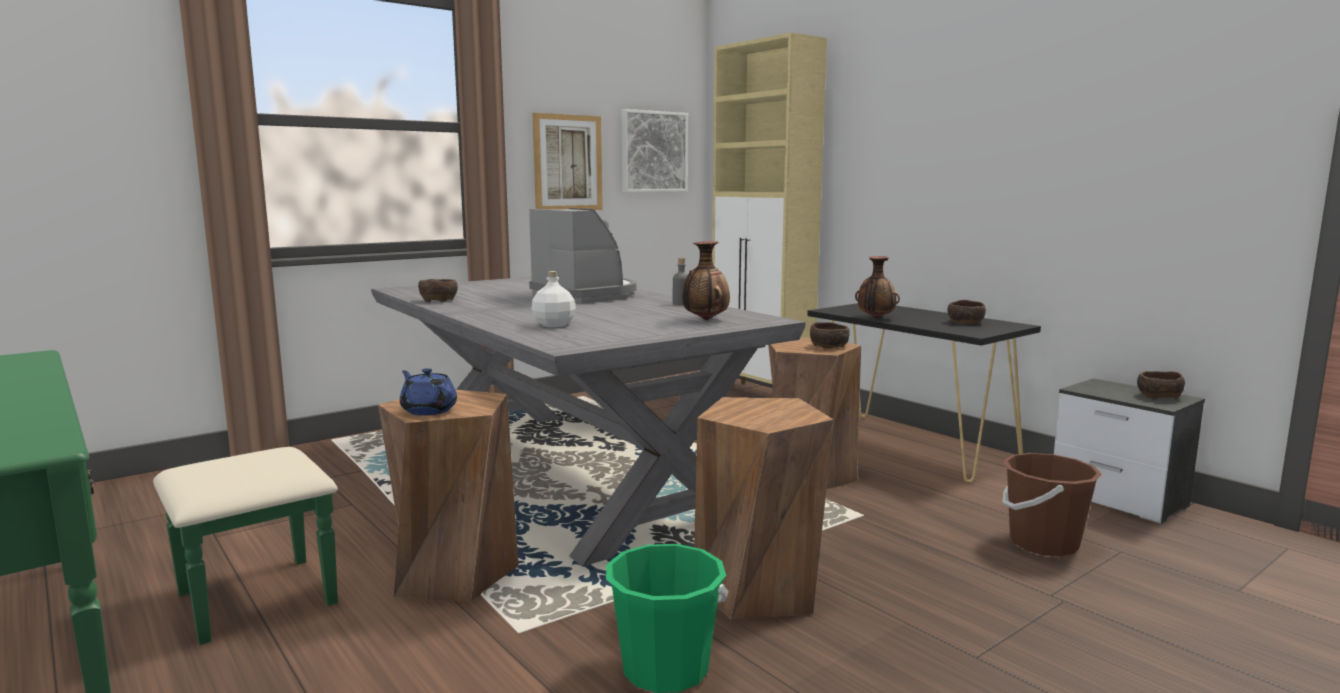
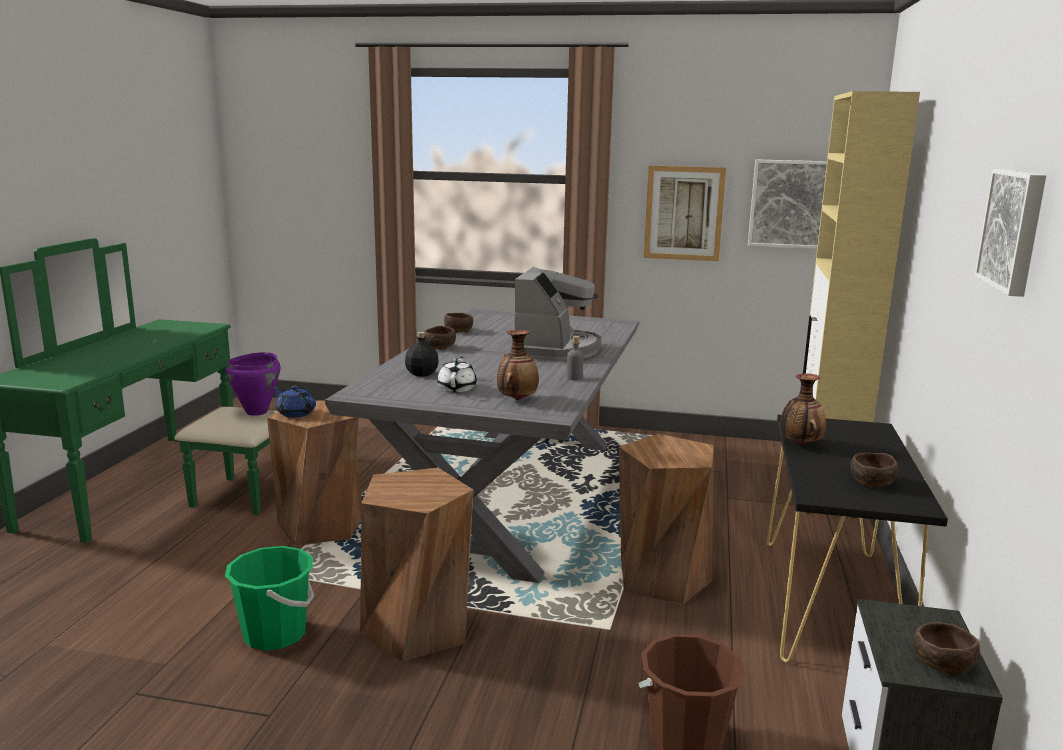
camera: 50 degrees right, 5 degrees up
blue teapot [400,368,457,416] -> blue teapot turned 60 degrees counterclockwise [273,385,316,418]
white bottle [532,271,576,327] -> black bottle [405,332,439,377]
brown bowl [810,322,850,349] -> brown bowl moved to [424,326,456,350]
none -> purple cooking pot [226,352,280,416]
none -> white teapot [437,357,477,392]
none -> picture [975,169,1046,297]

